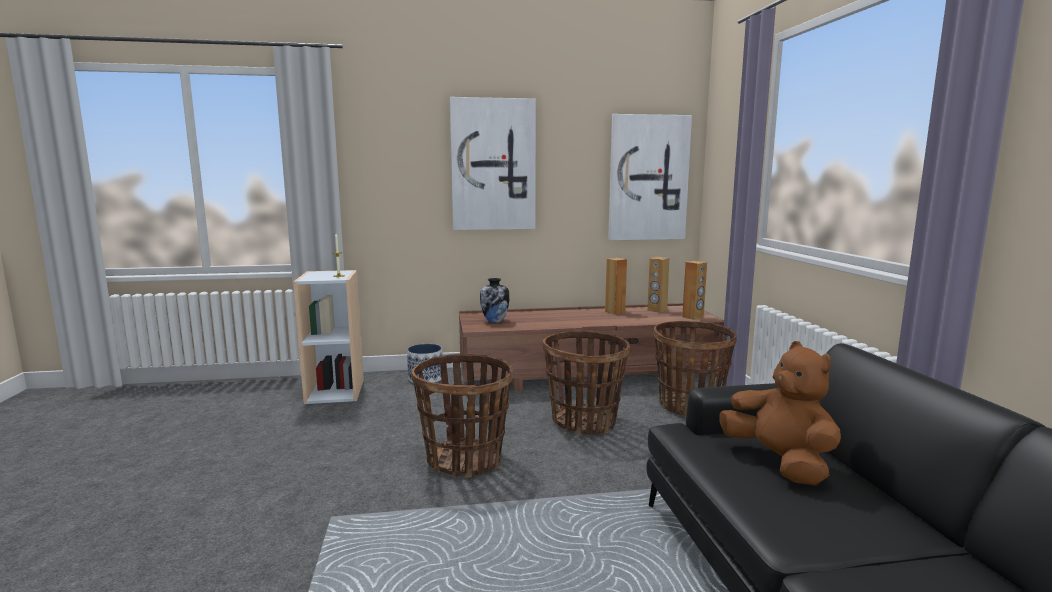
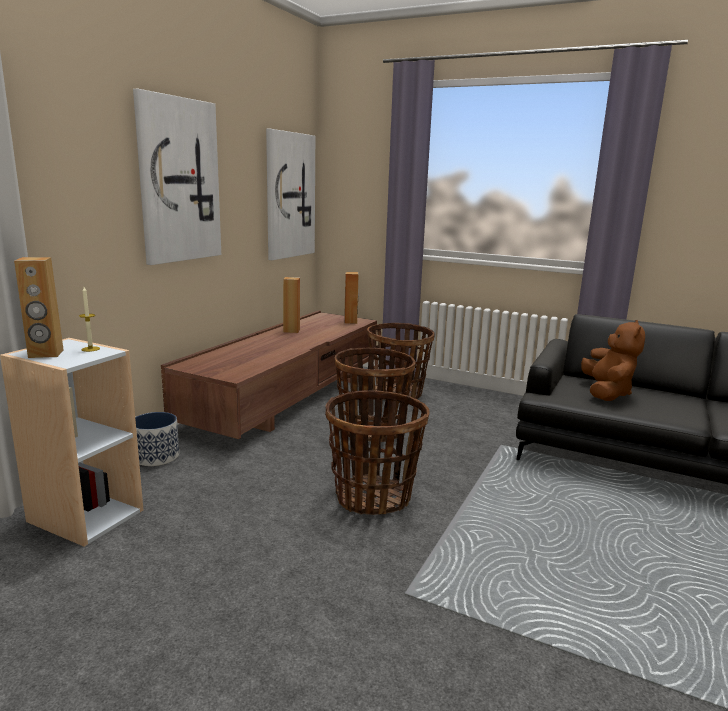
camera: 55 degrees left, 5 degrees up
vase [480,278,509,323] -> none
brown speaker [647,257,669,313] -> brown speaker moved to [14,257,64,358]
brown plush toy [719,341,841,486] -> brown plush toy turned 90 degrees clockwise [581,320,645,401]

